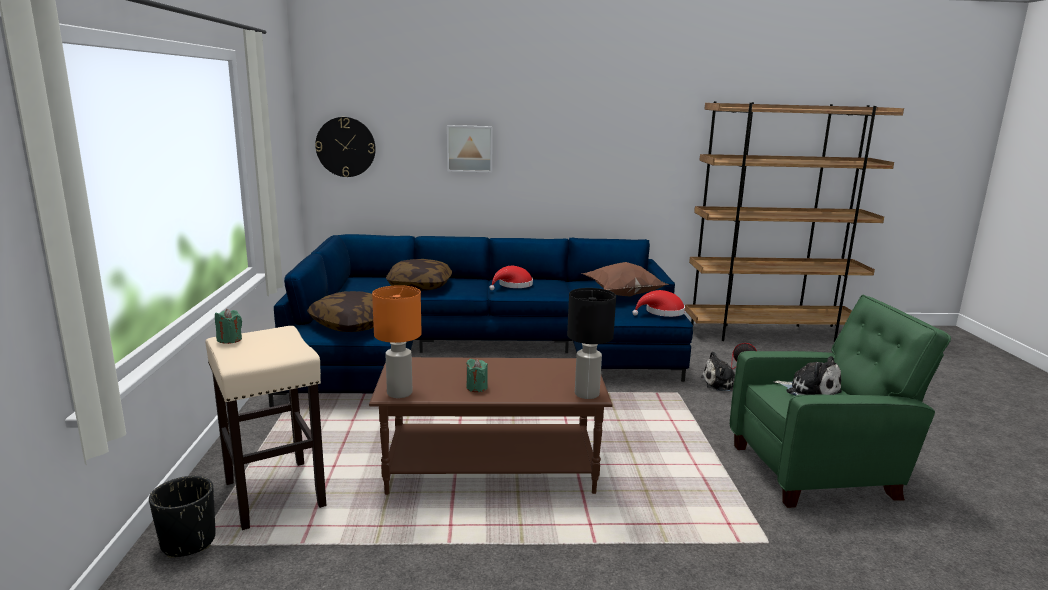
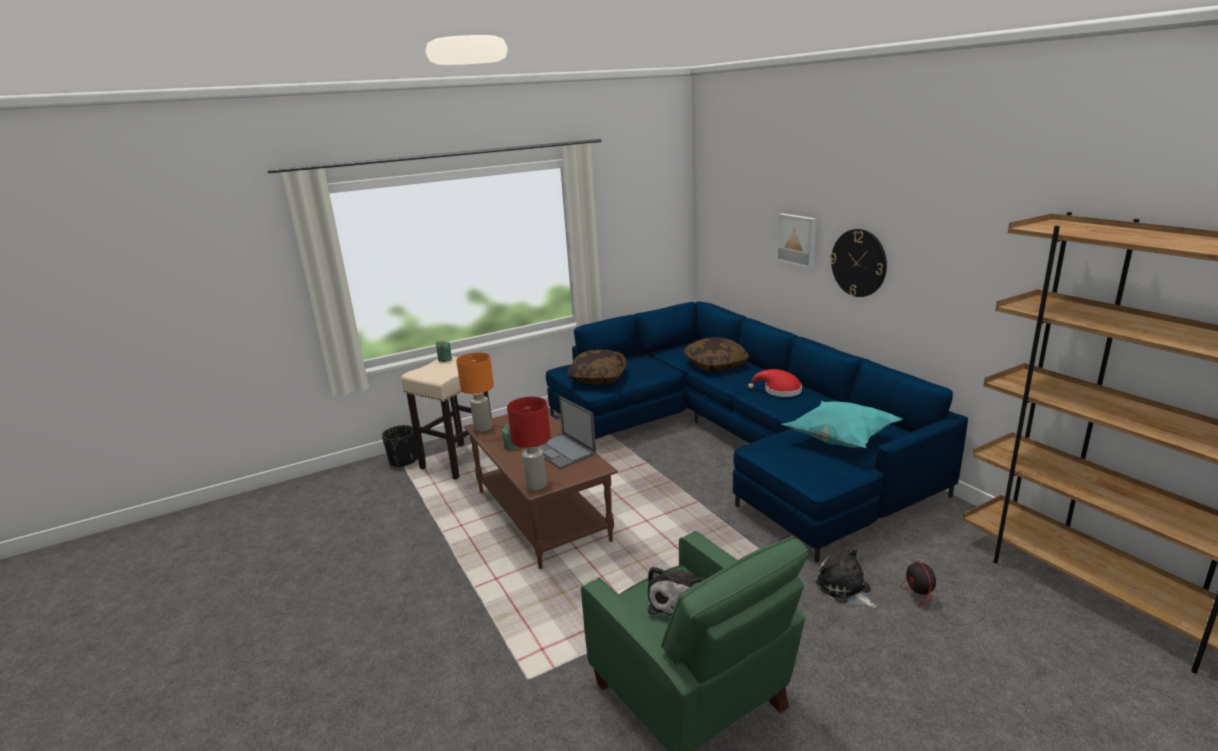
camera: 65 degrees right, 5 degrees up
wall clock [315,117,376,177] -> wall clock moved to [830,229,887,297]
black table lamp [567,288,616,399] -> red table lamp [507,397,551,491]
brown pillow [582,262,669,297] -> turquoise pillow [781,401,902,448]
red hat [632,290,685,317] -> none
none -> laptop [538,396,596,469]

